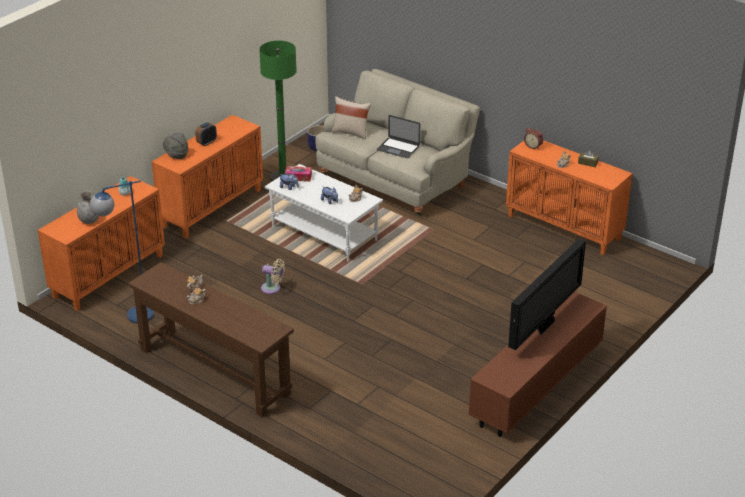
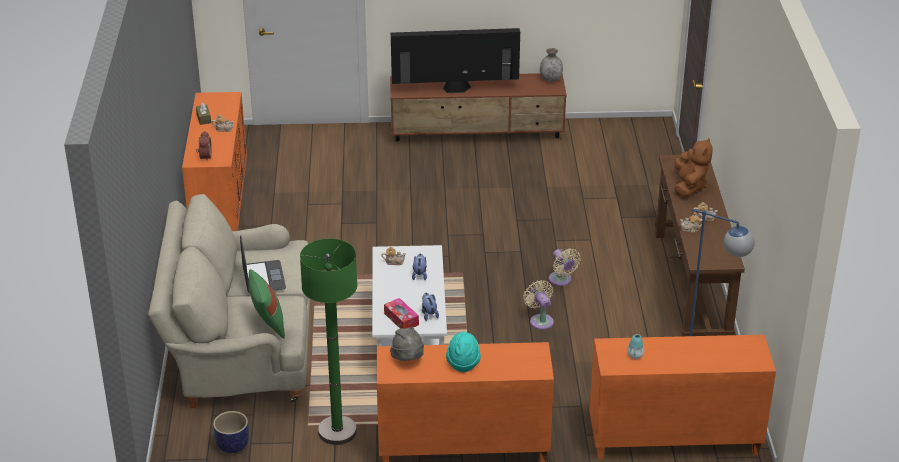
camera: 130 degrees left, 0 degrees up
grey vase [77,191,99,224] -> grey vase moved to [540,48,563,82]
grey hat [163,133,189,159] -> grey hat moved to [390,327,424,361]
alarm clock [195,122,217,146] -> turquoise hat [446,332,481,372]
beige pillow [331,96,371,139] -> green pillow [249,269,285,339]
none -> beige fan [549,248,581,286]
none -> brown plush toy [674,138,712,197]

